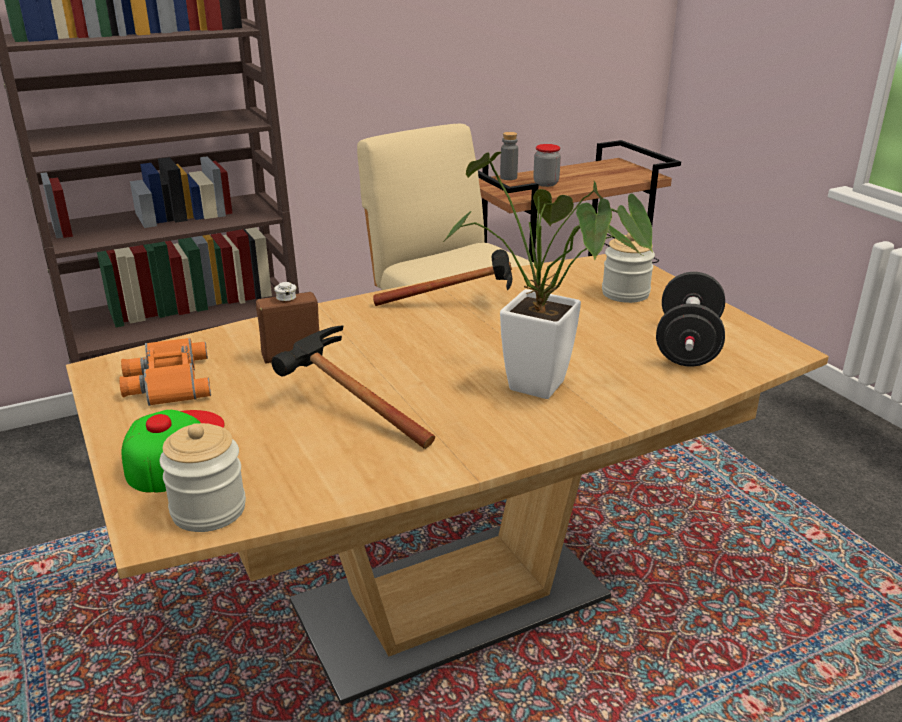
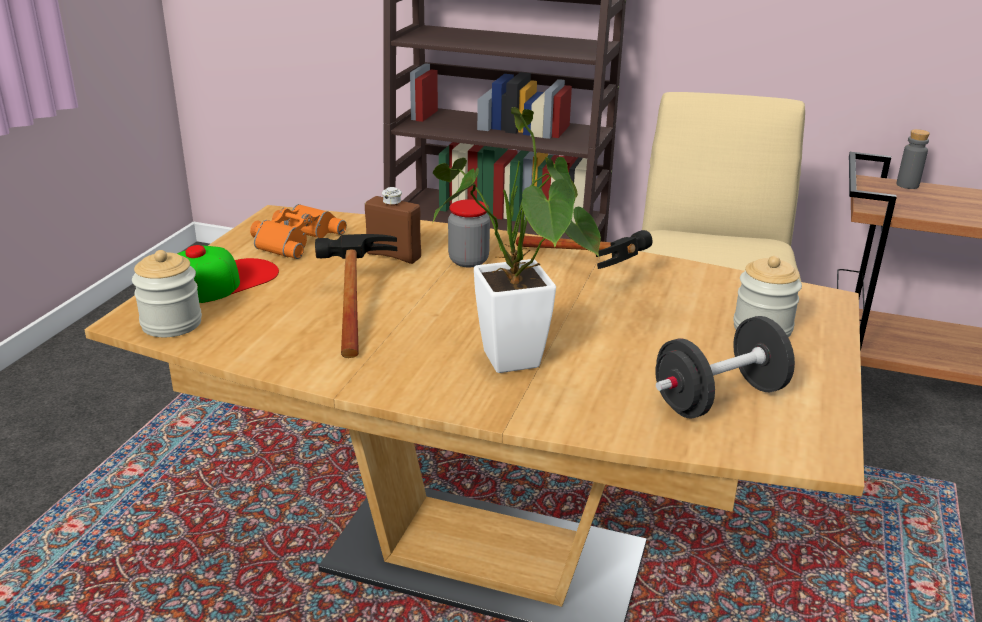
camera: 45 degrees right, 0 degrees up
jar [533,144,561,187] -> jar moved to [448,199,490,267]

